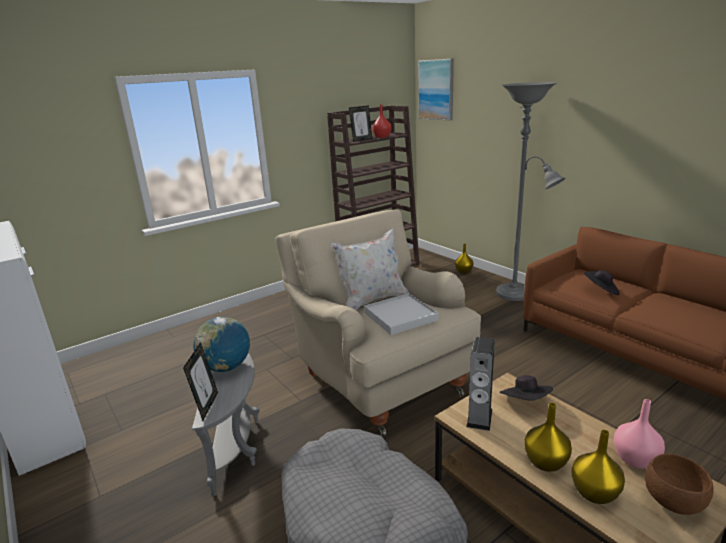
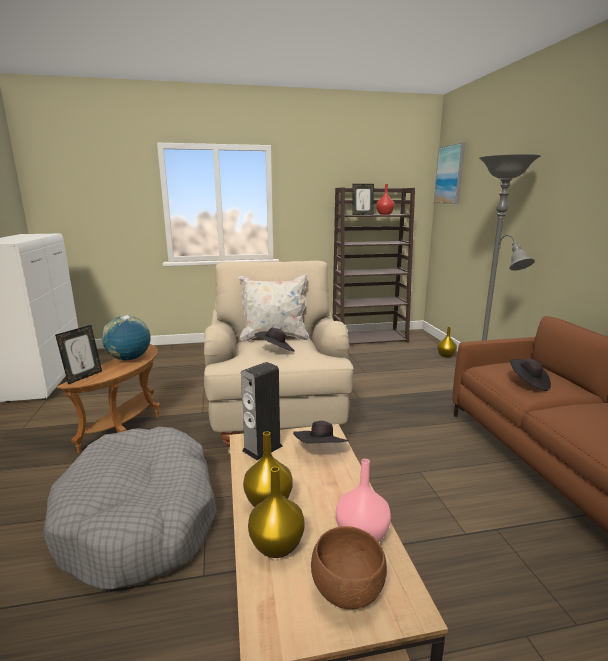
camera: 25 degrees right, 5 degrees down
grey side table [192,353,260,496] -> brown side table [57,344,160,453]
white tray [364,293,439,335] -> black hat [255,328,294,351]

